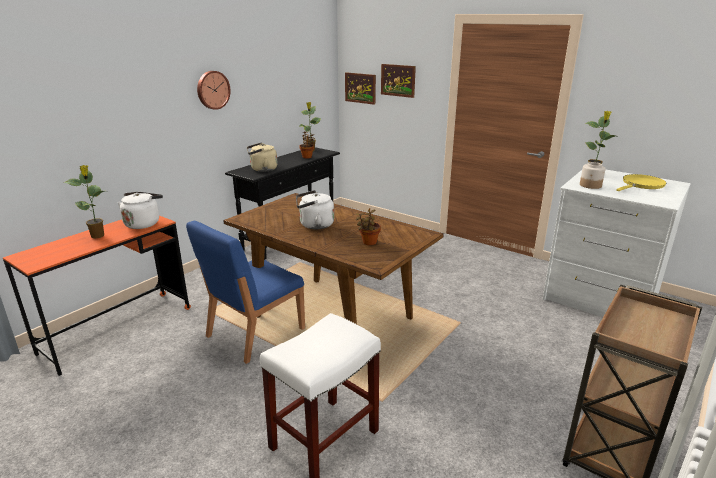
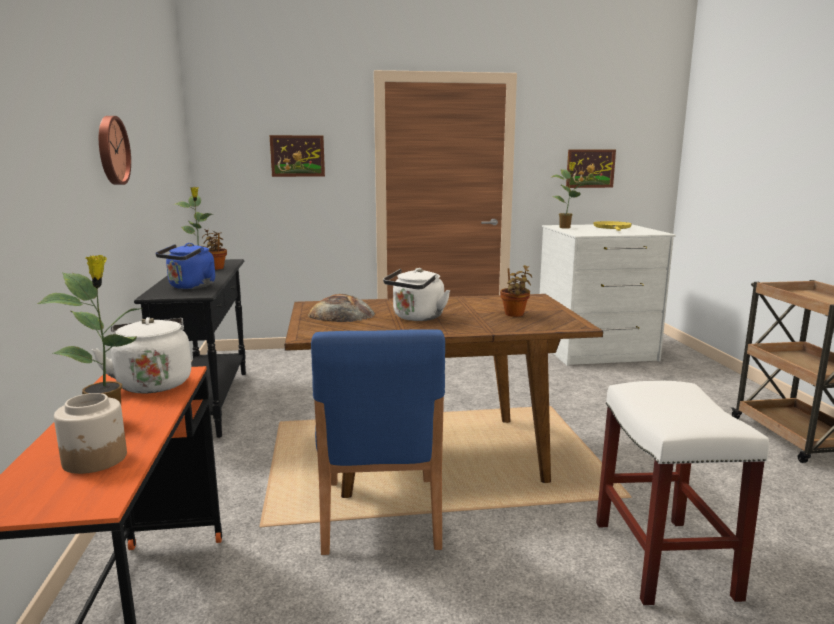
camera: 45 degrees left, 10 degrees down
beige kettle [247,143,277,172] -> blue kettle [156,243,215,289]
picture [345,72,376,105] -> picture moved to [566,150,616,188]
jar [580,162,606,189] -> jar moved to [54,393,127,474]
none -> bread [308,294,375,322]

